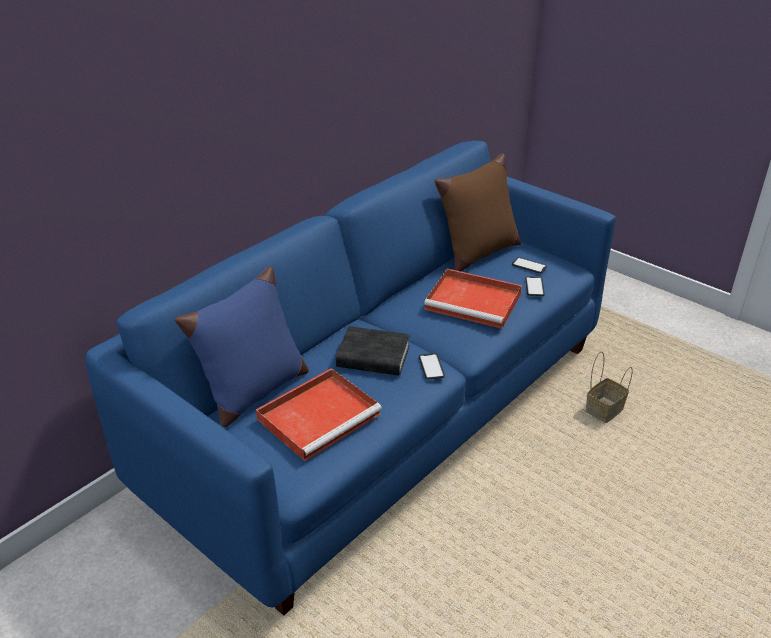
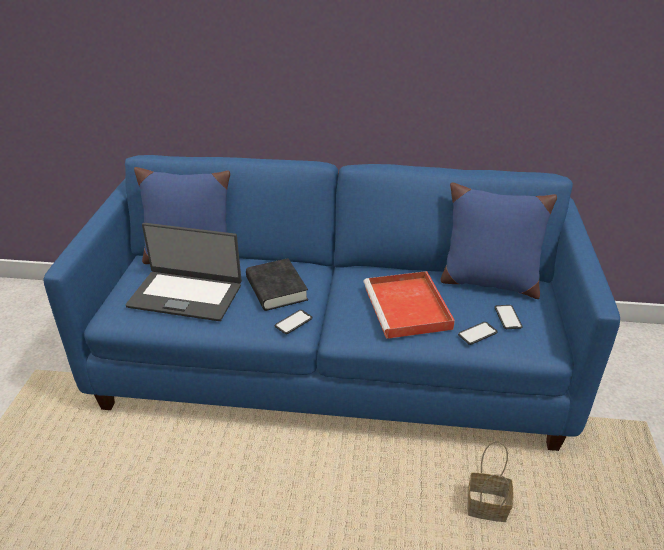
camera: 55 degrees right, 0 degrees up
red tray [256,368,382,461] -> laptop [126,223,242,321]
brown pillow [435,153,521,271] -> blue pillow [440,182,557,299]

